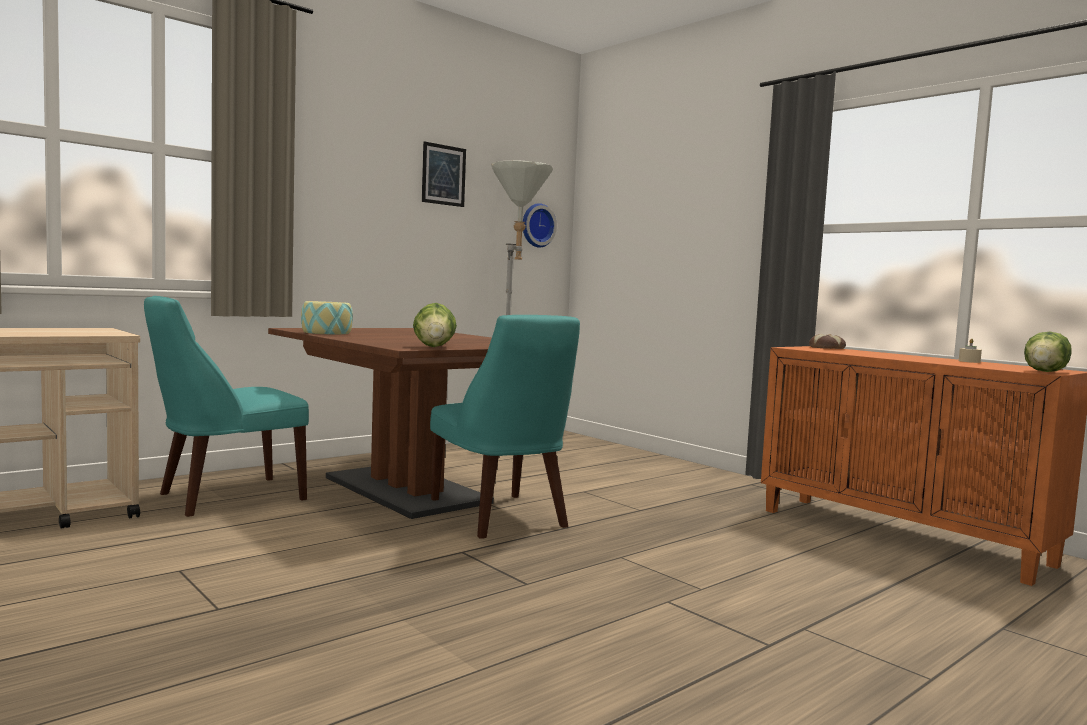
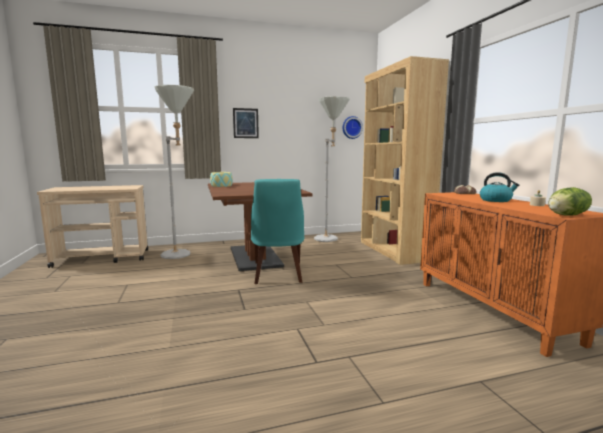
camera: 25 degrees right, 5 degrees up
turquoise chair [144,296,309,517] -> grey floor lamp [155,85,194,259]
lettuce [413,303,457,347] -> none
picture [422,141,466,207] -> picture moved to [233,108,259,138]
none -> brown bookcase [361,56,449,265]
none -> kettle [480,172,519,202]

